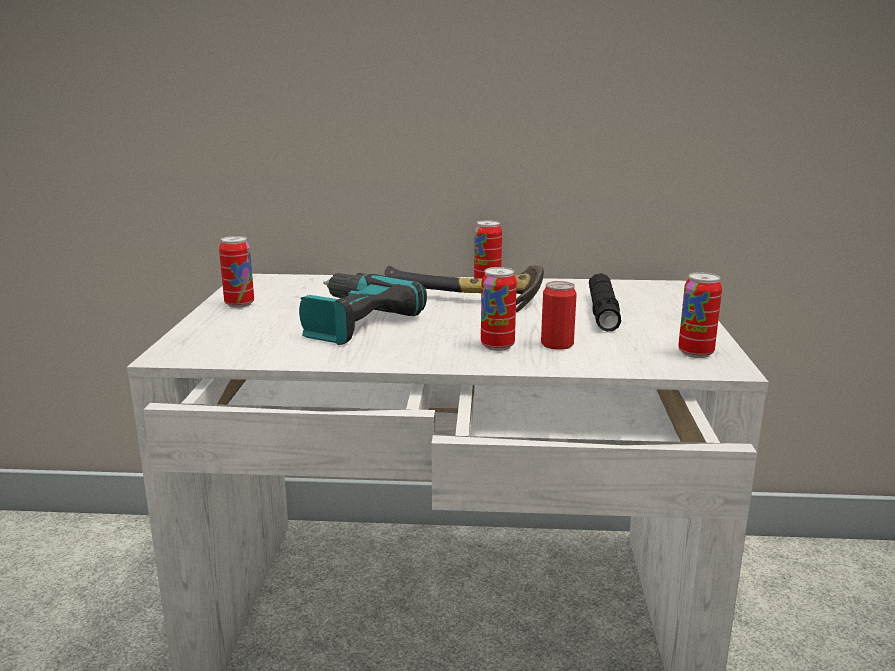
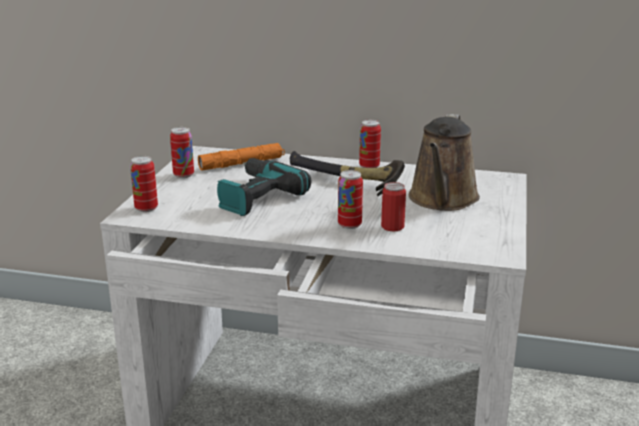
camera: 10 degrees right, 5 degrees up
black flashlight [589,273,621,332] -> brown watering can [409,114,480,211]
can [678,272,722,358] -> can moved to [130,156,158,212]
none -> orange flashlight [198,143,285,171]

